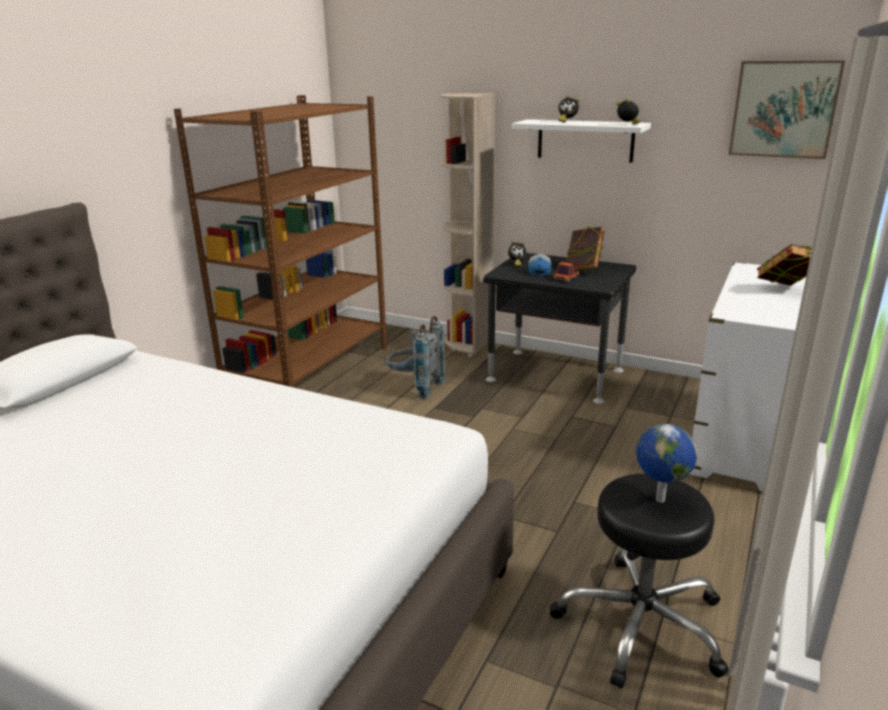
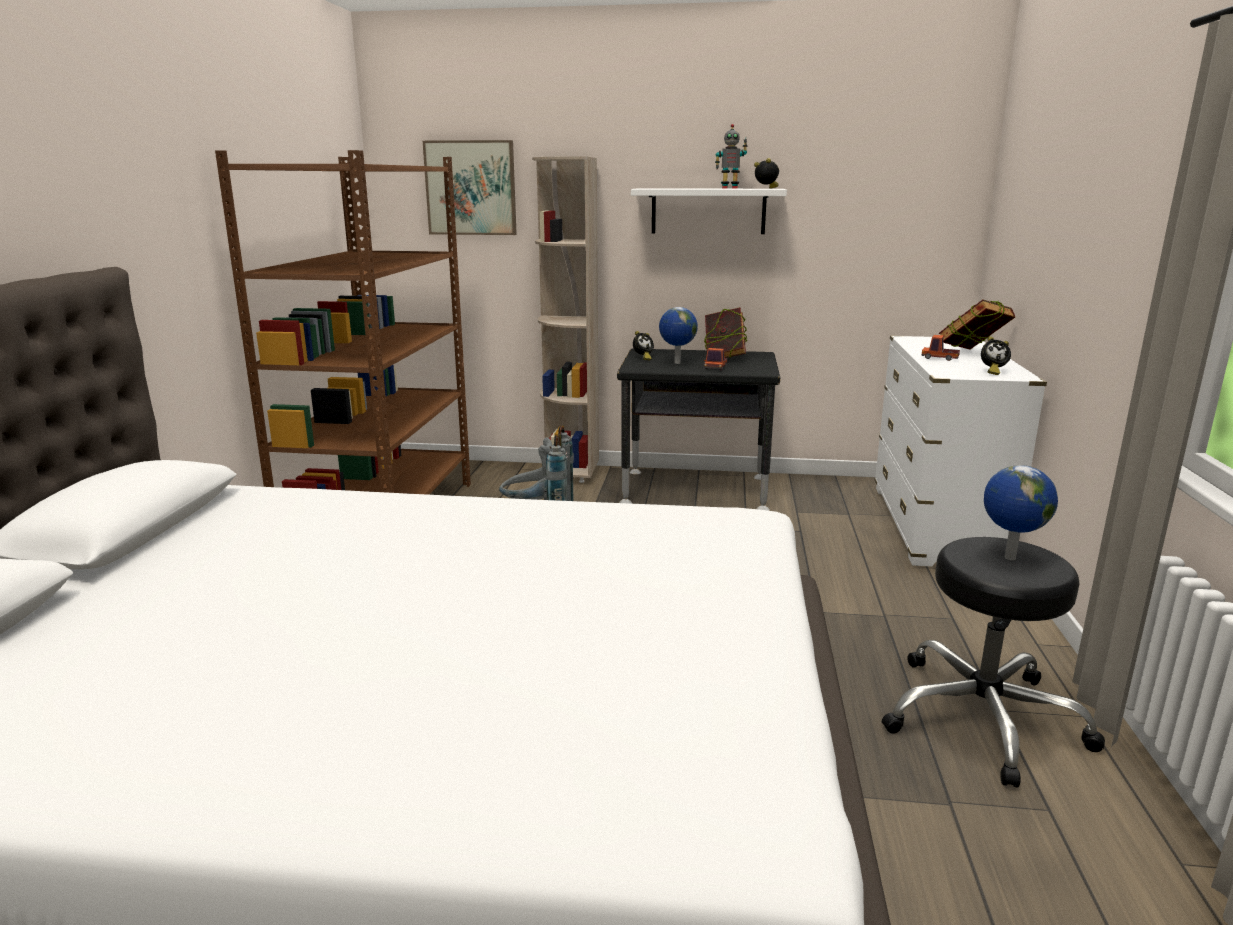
camera: 20 degrees left, 5 degrees down
cap [528,254,551,276] -> globe [659,307,698,364]
alarm clock [558,96,580,123] -> alarm clock moved to [981,337,1011,375]
picture [728,60,845,159] -> picture moved to [423,140,517,235]
none -> toy robot [715,124,748,189]
none -> toy truck [921,335,960,361]

